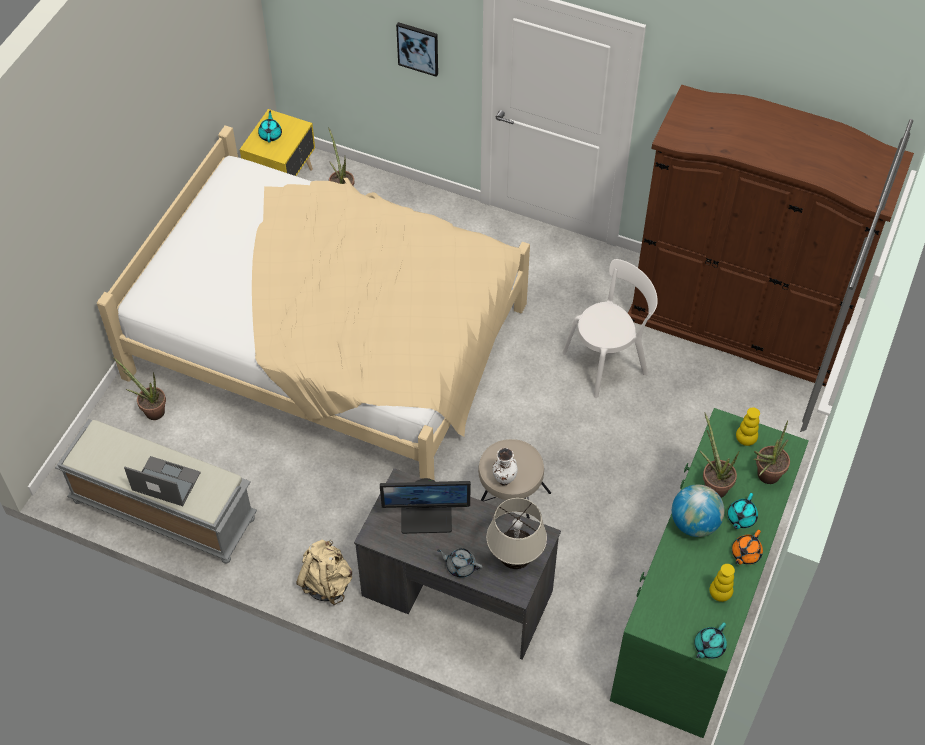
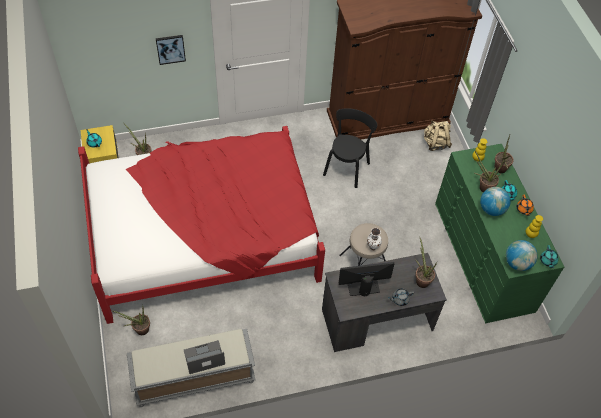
camera: 40 degrees left, 0 degrees up
beige bed [97,125,530,481] -> red bed [78,126,325,324]
beige backpack [296,539,352,605] -> beige backpack moved to [424,121,452,151]
monitor [380,478,471,534] -> monitor turned 150 degrees counterclockwise [339,262,394,296]
beige table lamp [486,498,547,569] -> potted plant [415,238,437,288]
white chair [562,259,658,398] -> black chair [323,108,377,188]
none -> globe [506,240,538,271]

